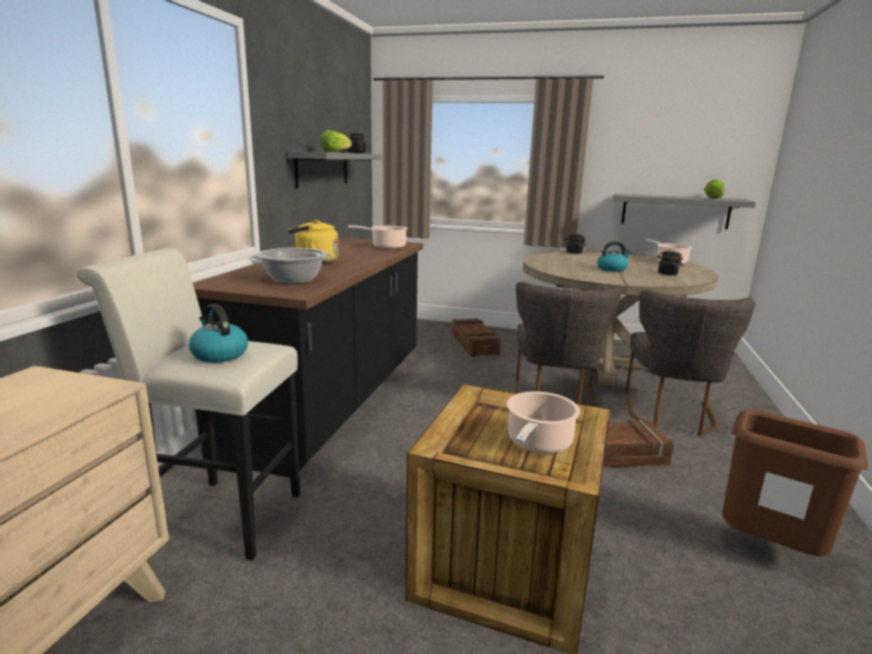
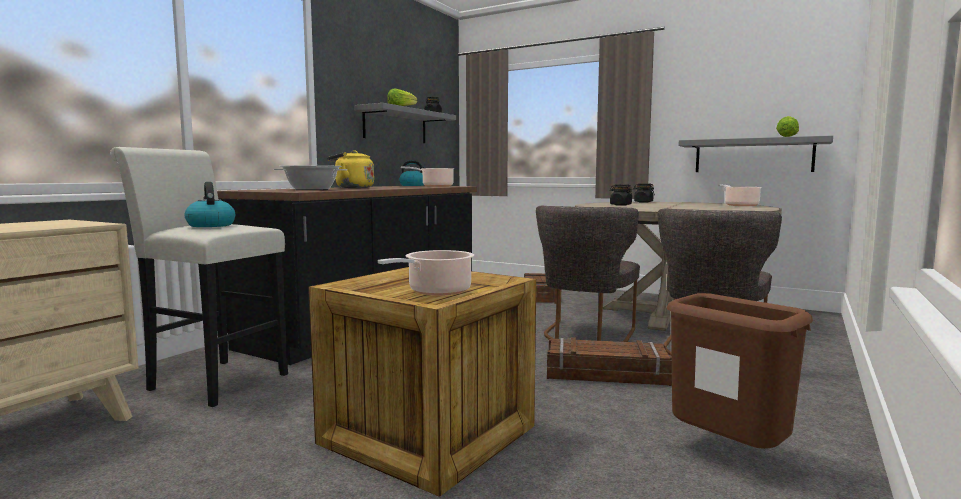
camera: 15 degrees right, 10 degrees down
kettle [597,241,631,272] -> kettle moved to [399,160,424,186]
black jar [657,251,683,275] -> black jar moved to [610,184,633,206]

